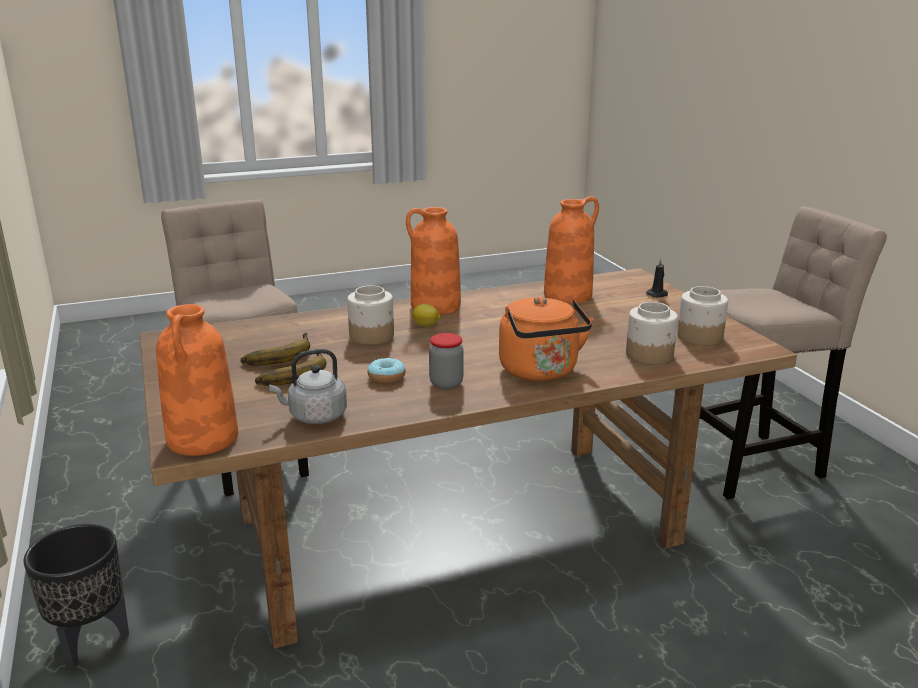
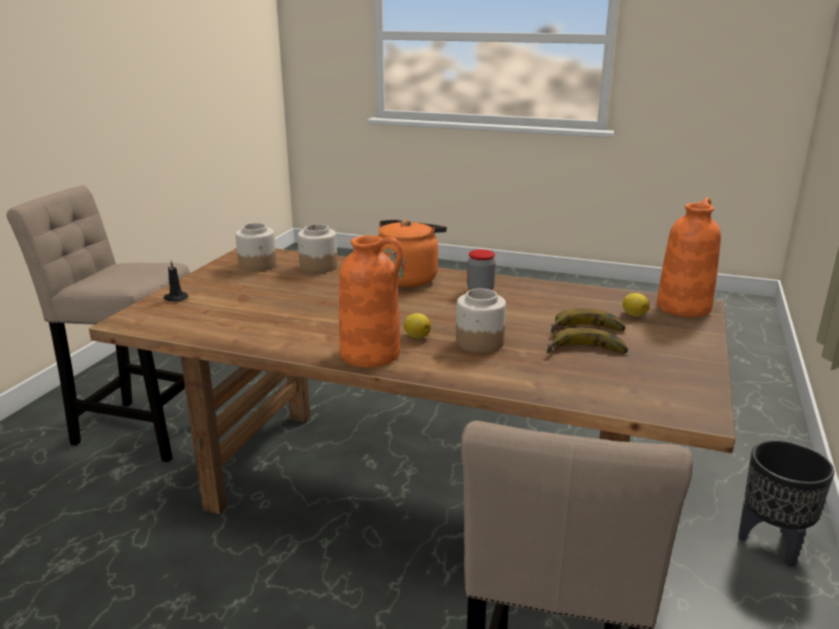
camera: 140 degrees left, 0 degrees up
grey kettle [269,349,347,424] -> none
donut [367,358,406,384] -> none
orange vase [544,196,599,304] -> none
none -> lemon [623,293,649,317]

